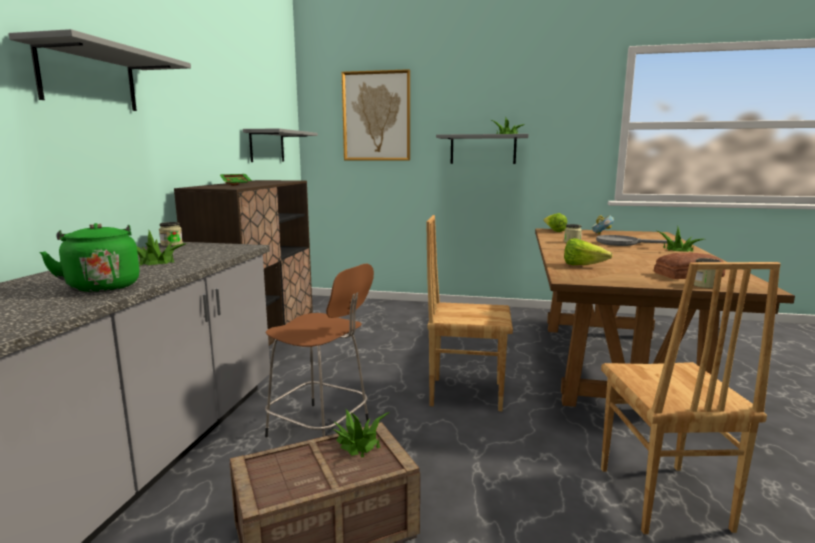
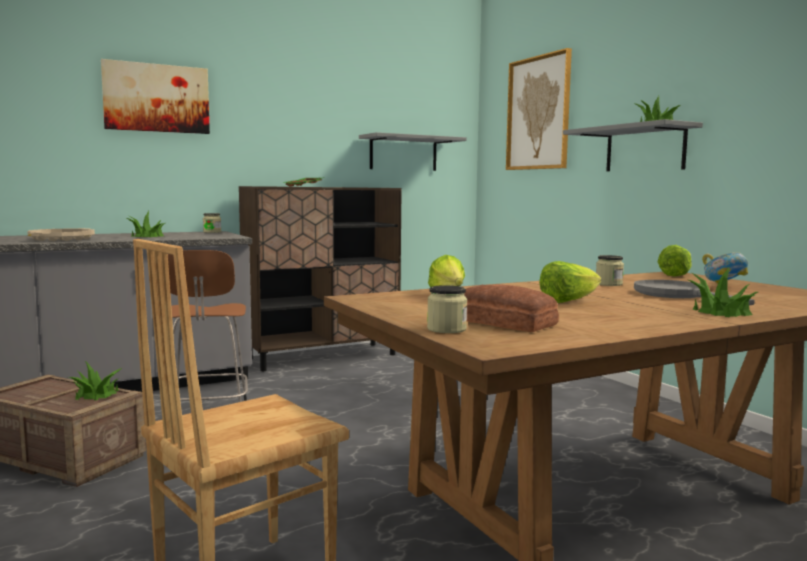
camera: 50 degrees right, 5 degrees down
grey shelf [8,29,191,111] -> picture [101,59,210,134]
green kettle [40,223,140,293] -> beige tray [27,228,95,241]
brown chair [426,215,513,411] -> none
none -> lettuce [539,261,601,303]

